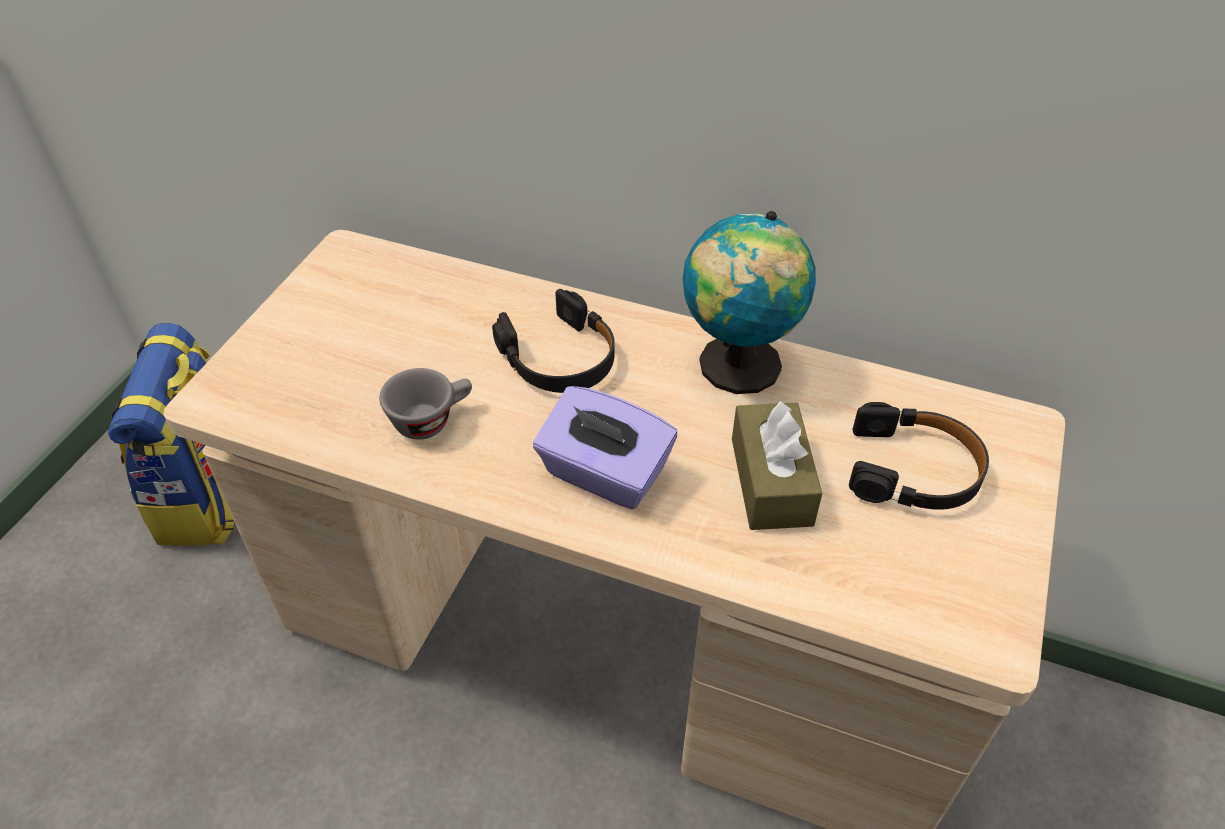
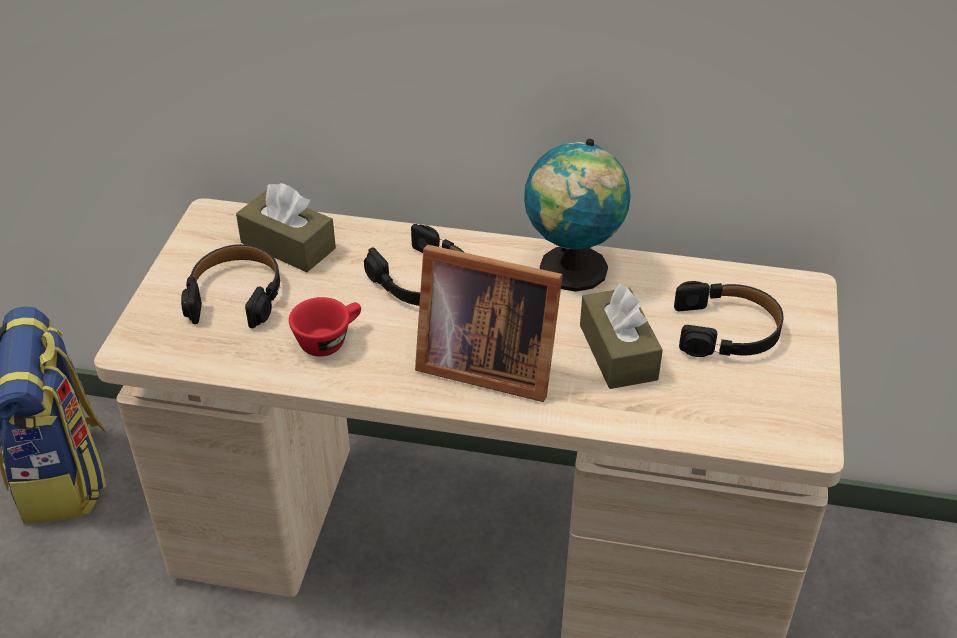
camera: 10 degrees left, 5 degrees down
grey cup [379,368,472,440] -> red cup [289,297,361,357]
purple tissue box [533,386,677,509] -> picture frame [415,245,563,402]
none -> black headphones [181,244,280,328]
none -> brown tissue box [236,183,336,272]

